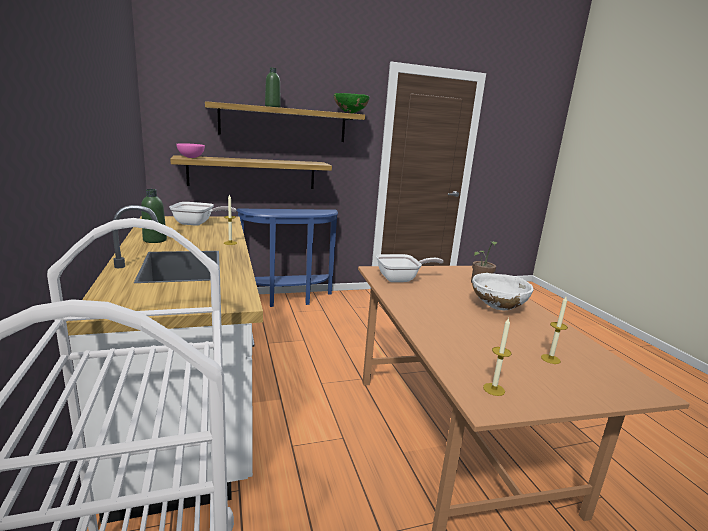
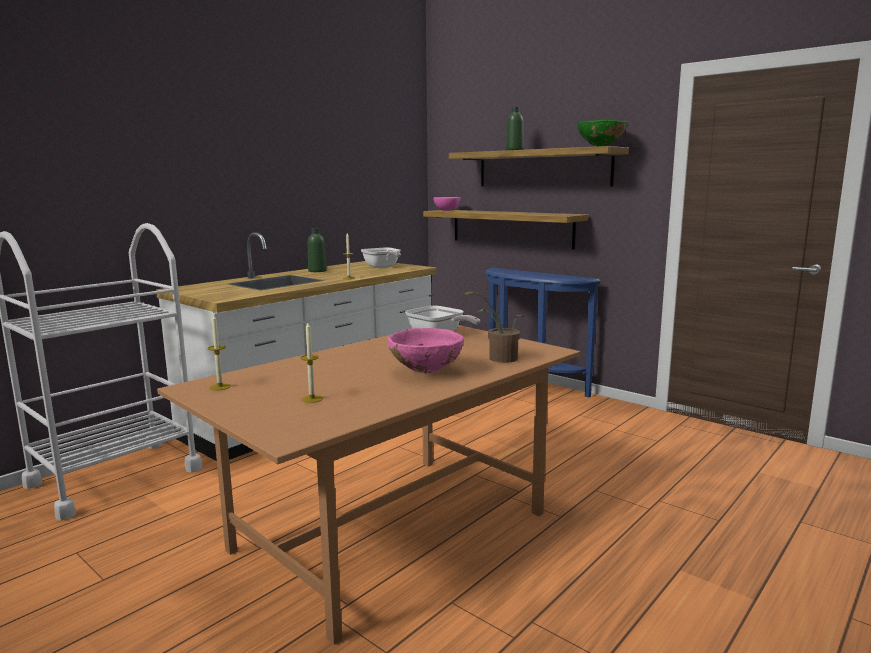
camera: 60 degrees right, 5 degrees down
white bowl [472,273,534,310] -> pink bowl [388,328,464,373]

